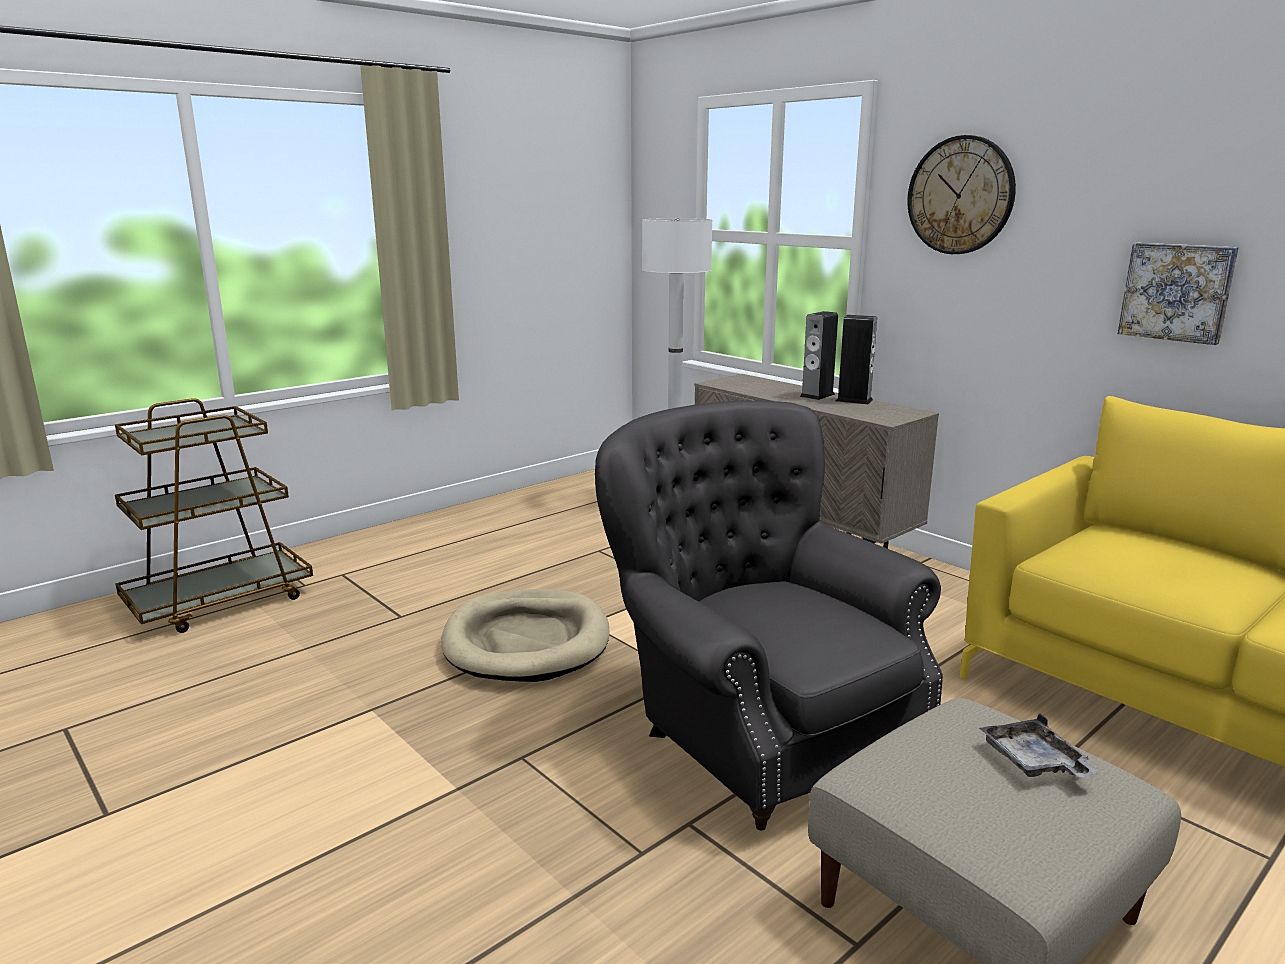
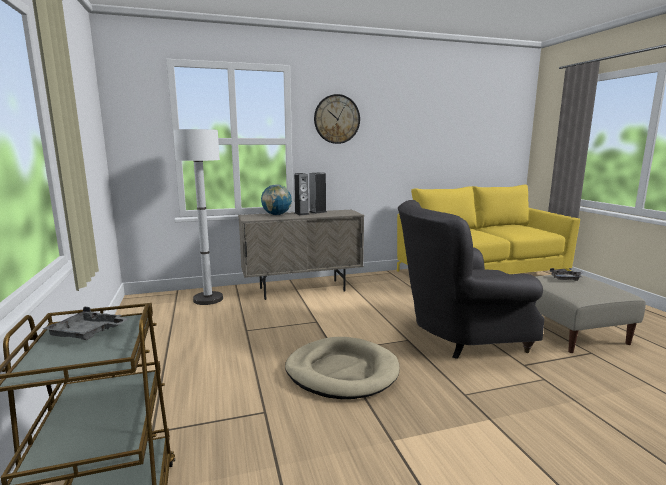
camera: 65 degrees left, 5 degrees down
picture [1118,243,1239,345] -> none
none -> grey tray [43,307,130,340]
none -> globe [261,185,292,215]

